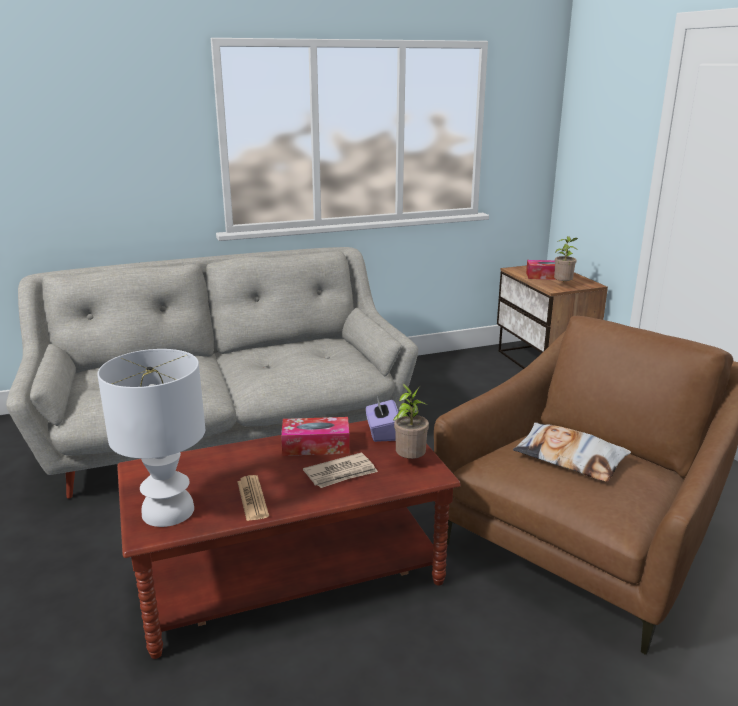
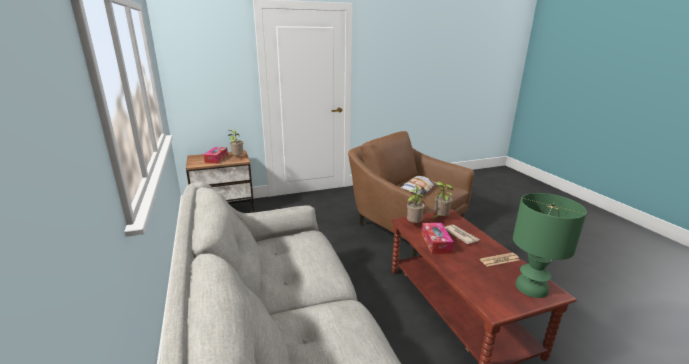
camera: 90 degrees left, 0 degrees up
white table lamp [97,349,205,527] -> green table lamp [513,193,587,298]
purple tissue box [366,397,398,442] -> potted plant [407,185,426,223]

